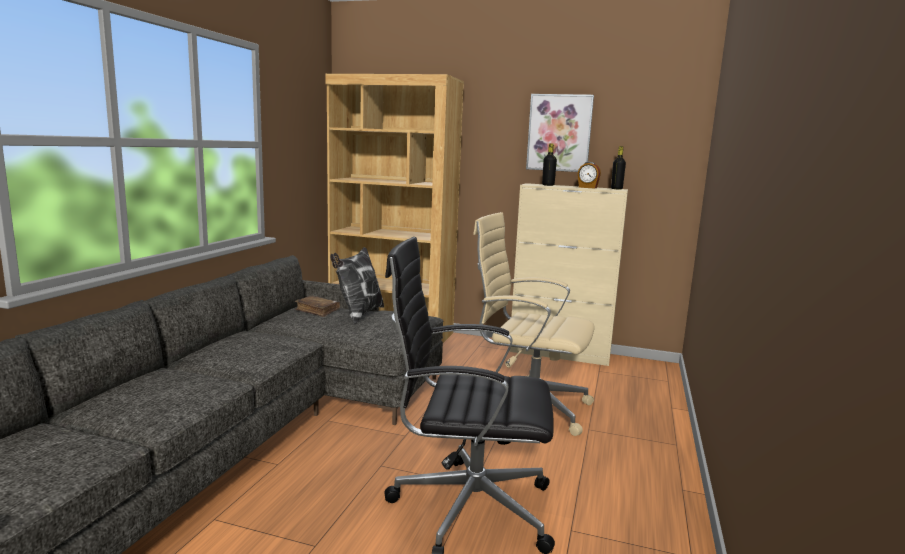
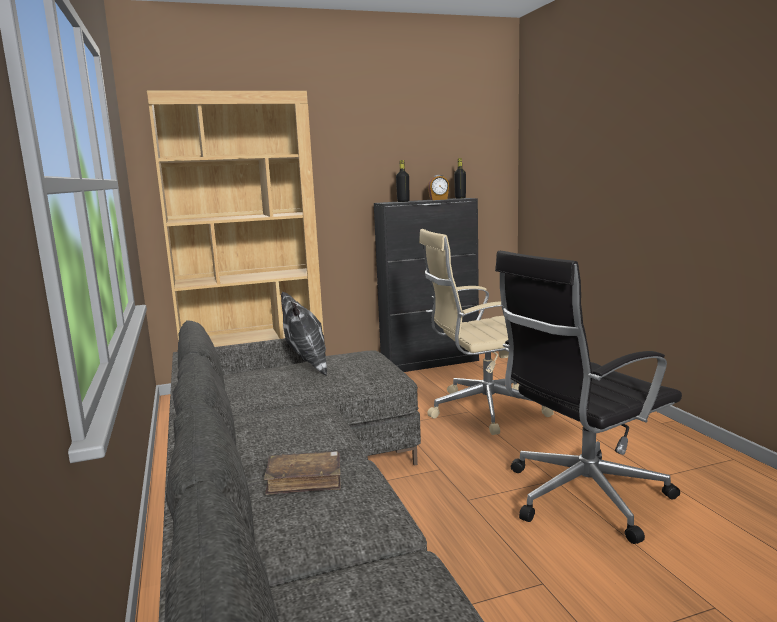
camera: 35 degrees left, 0 degrees up
brown book [295,295,340,317] -> brown book moved to [264,451,341,495]
beige cabinet [509,183,628,366] -> black cabinet [374,198,479,372]
picture [526,94,594,172] -> none

